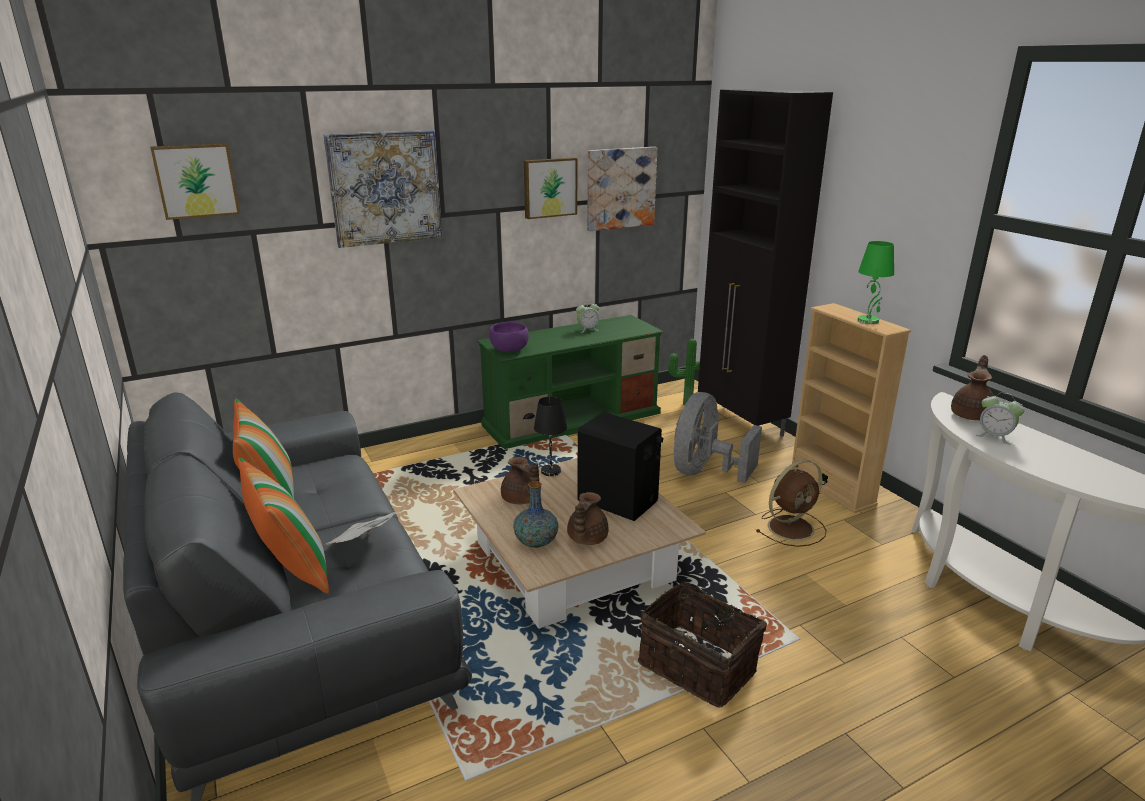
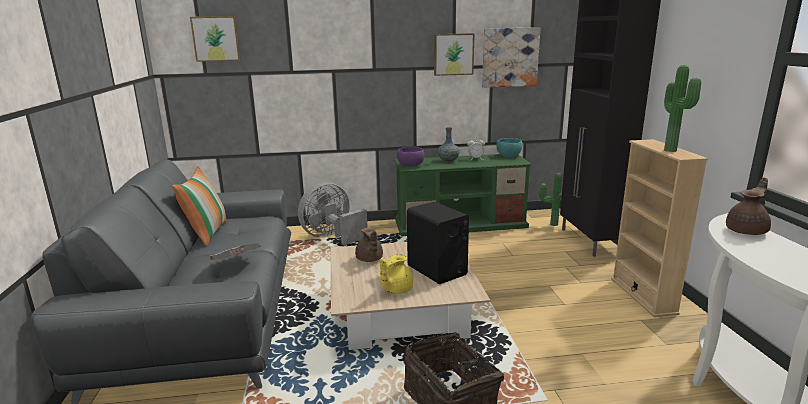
camera: 20 degrees right, 5 degrees down
pillow [238,457,329,594] -> none
picture [323,130,442,248] -> none
vase [513,481,559,548] -> vase moved to [438,127,460,162]
black table lamp [534,397,567,476] -> none
brown teapot [567,492,609,545] -> yellow teapot [380,254,413,294]
grey fan [674,392,762,483] -> grey fan moved to [298,182,368,245]
brown fan [756,460,826,547] -> none
green table lamp [858,241,894,324] -> potted plant [664,65,701,152]
alarm clock [976,393,1025,445] -> none
none -> turquoise bowl [496,138,523,157]

